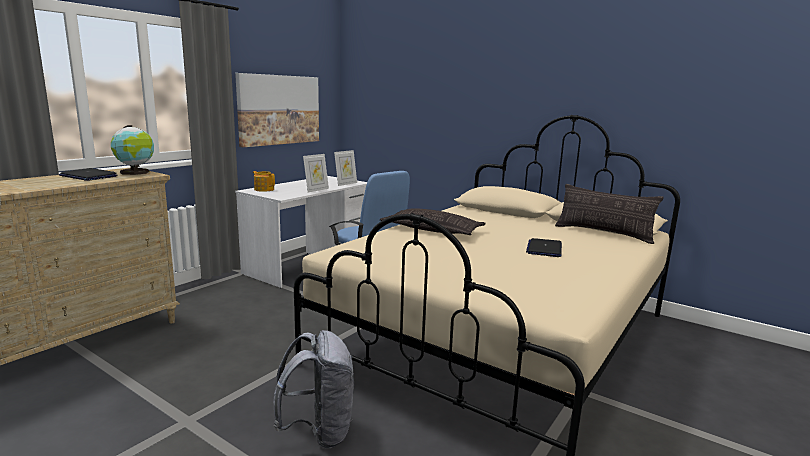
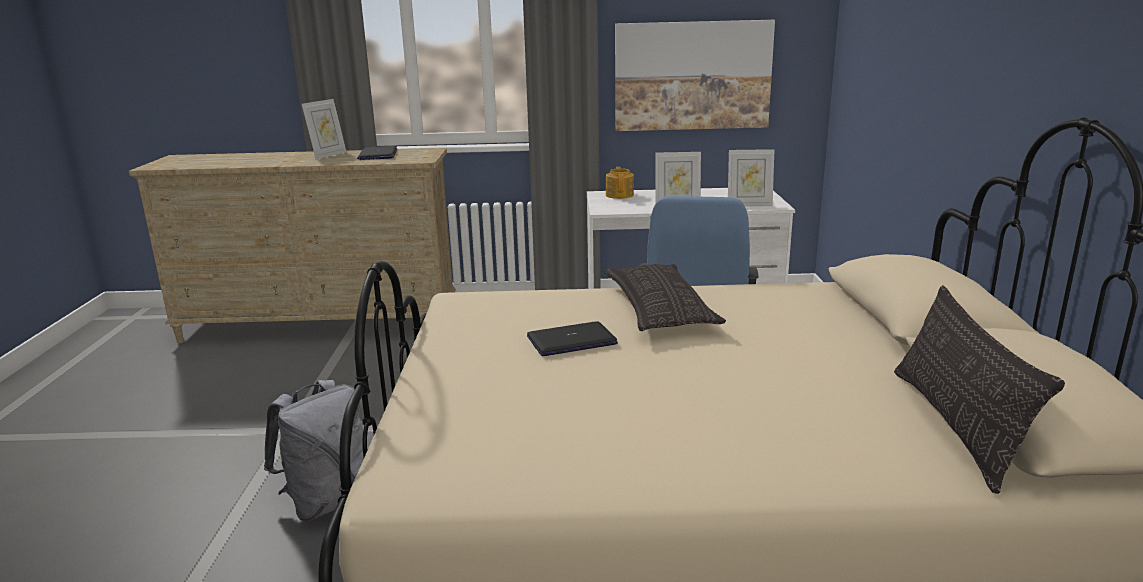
camera: 55 degrees right, 5 degrees up
globe [111,125,154,175] -> none
laptop [526,238,562,257] -> laptop moved to [527,321,618,356]
none -> picture frame [302,99,346,159]

